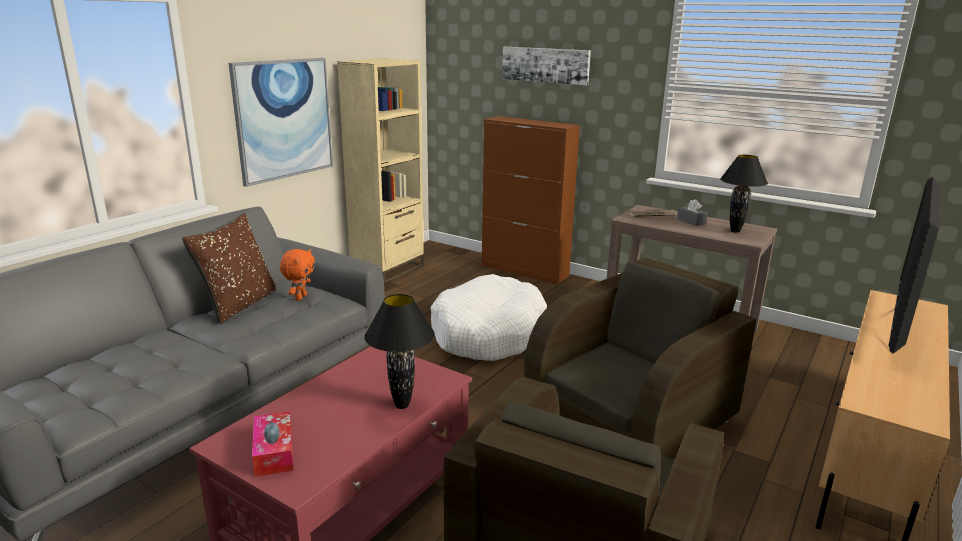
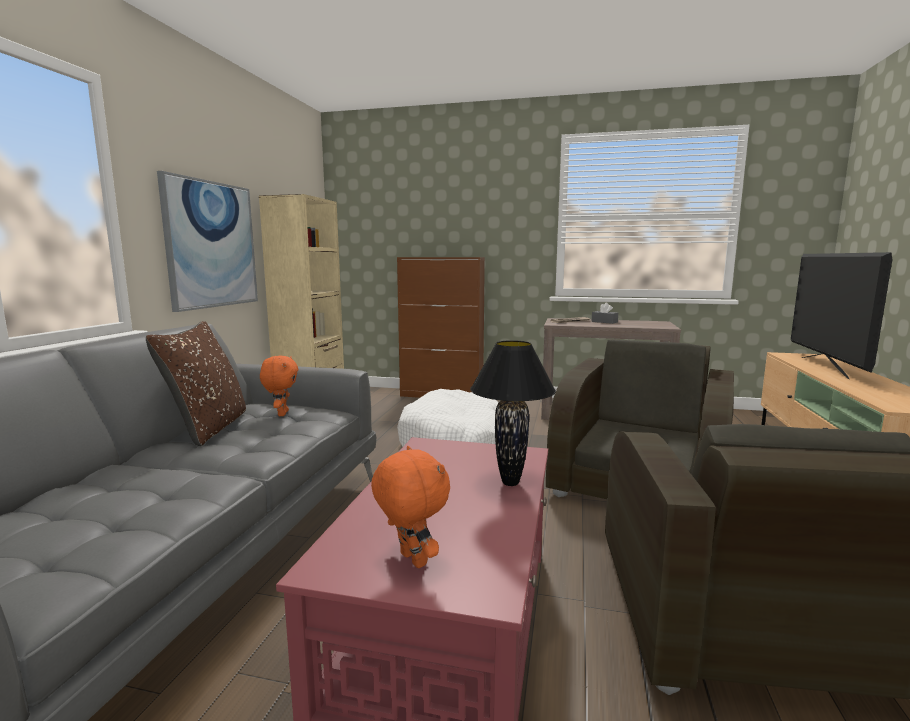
camera: 20 degrees left, 10 degrees down
tissue box [252,411,293,477] -> orange plush toy [371,446,450,568]
picture [502,47,591,85] -> none
black table lamp [720,155,768,233] -> none

